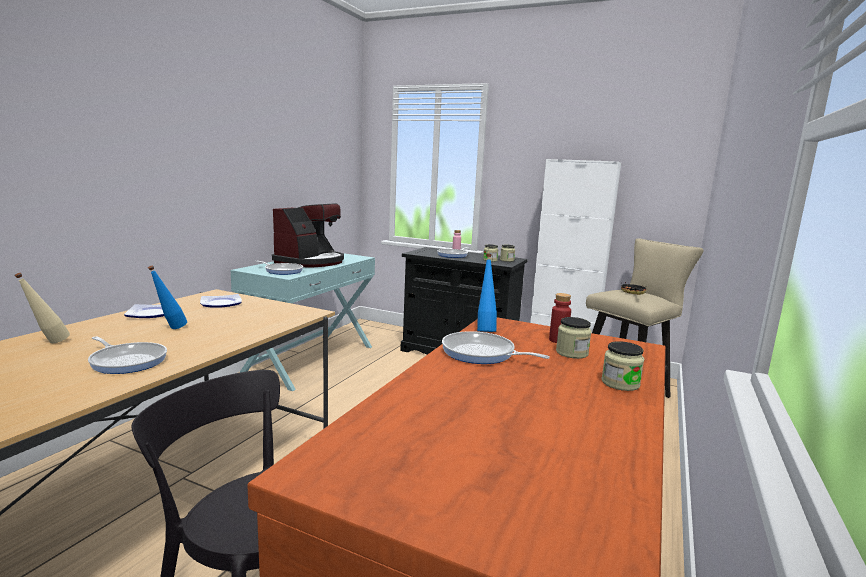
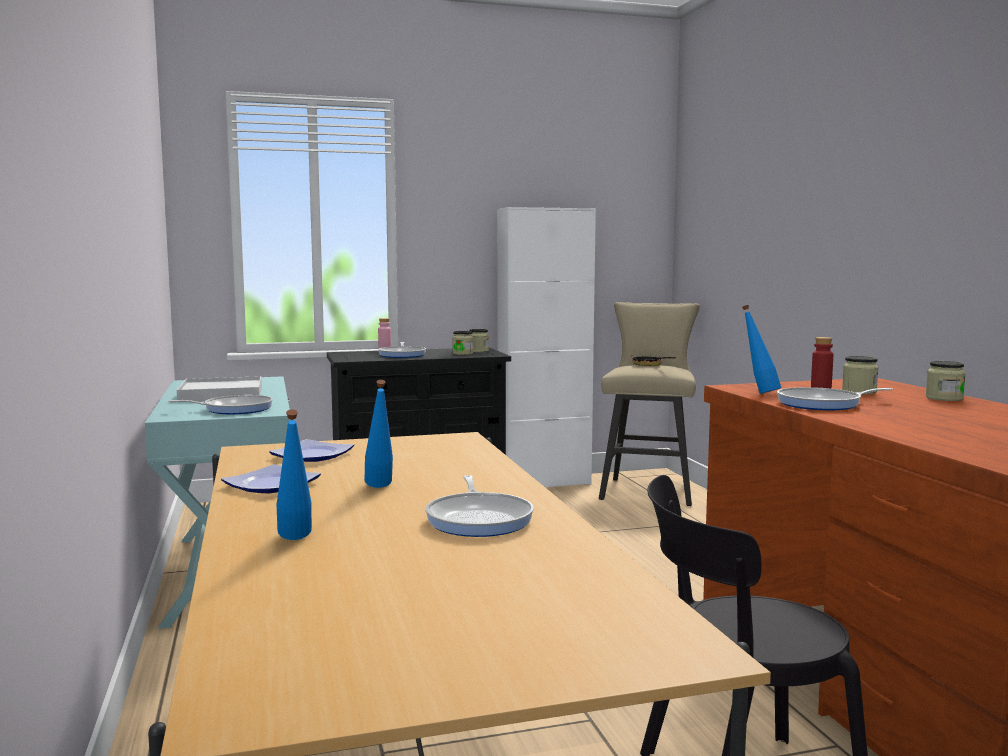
camera: 40 degrees left, 5 degrees down
beige bottle [14,273,70,343] -> blue bottle [277,410,312,540]
frying pan [88,336,167,374] -> frying pan turned 90 degrees clockwise [425,475,534,537]
coffee machine [272,203,344,267] -> white tray [177,376,262,401]

